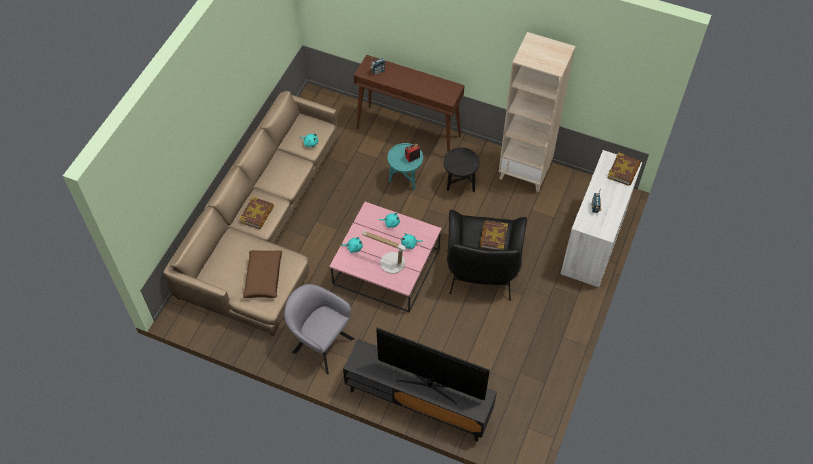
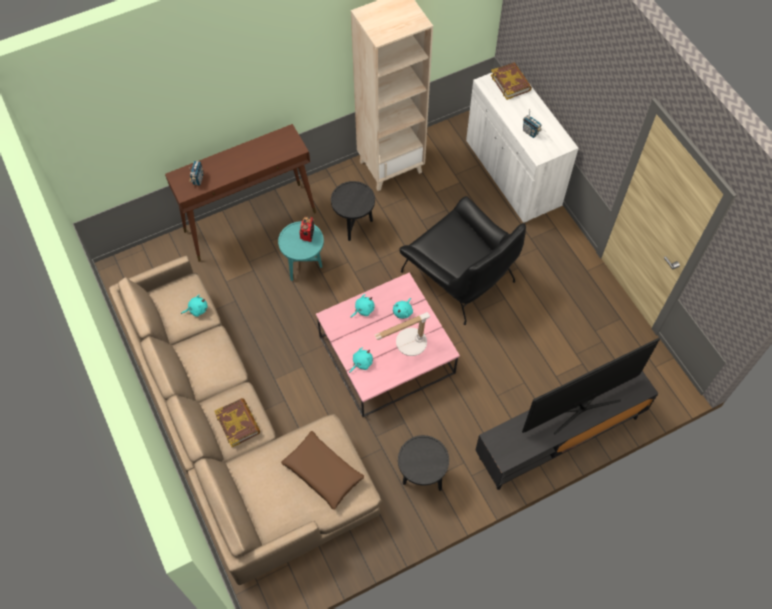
camera: 50 degrees left, 5 degrees up
grey armchair [284,284,355,375] -> black side table [398,435,449,491]
book [480,220,508,250] -> none

